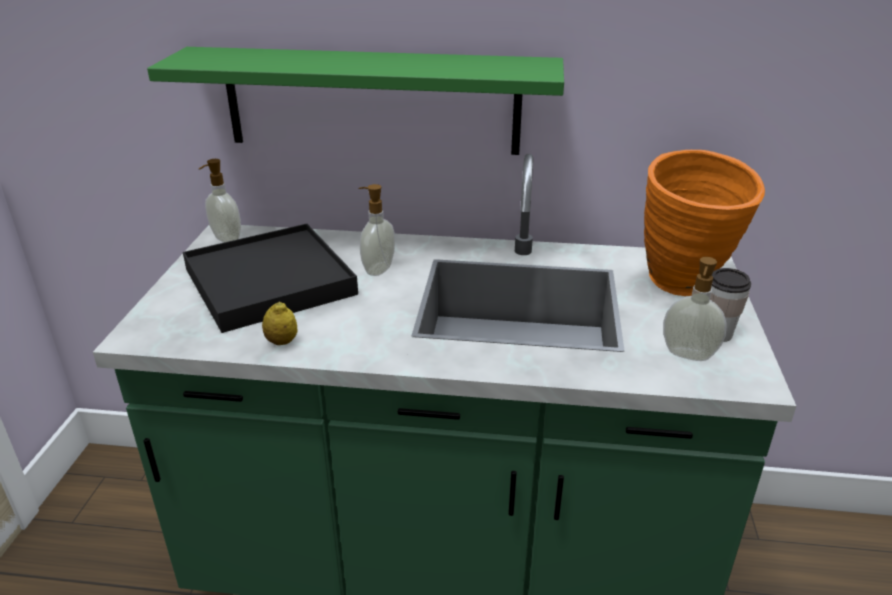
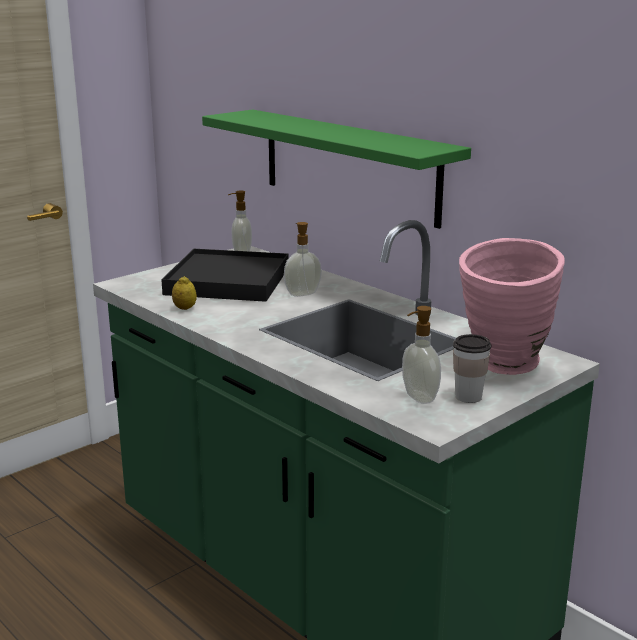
camera: 40 degrees right, 10 degrees down
orange vase [644,150,765,296] -> pink vase [459,238,565,375]

